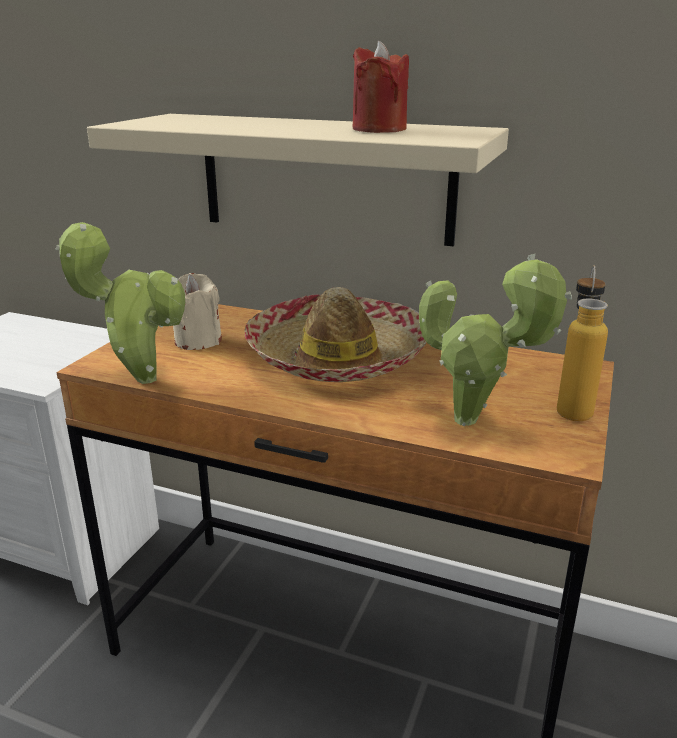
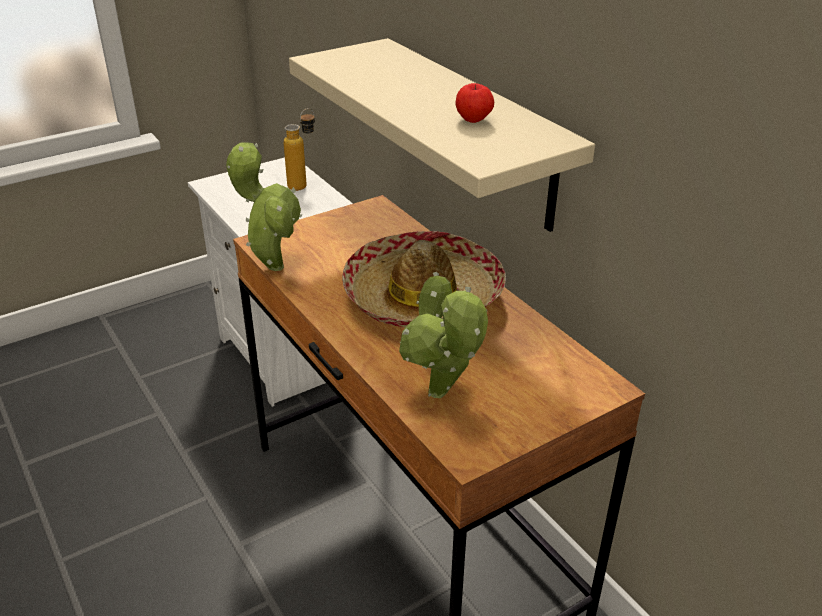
camera: 35 degrees right, 10 degrees up
beige candle [173,273,222,350] -> none
red candle [353,41,409,133] -> apple [455,83,494,123]
bottle [557,265,608,421] -> bottle moved to [283,108,315,191]

